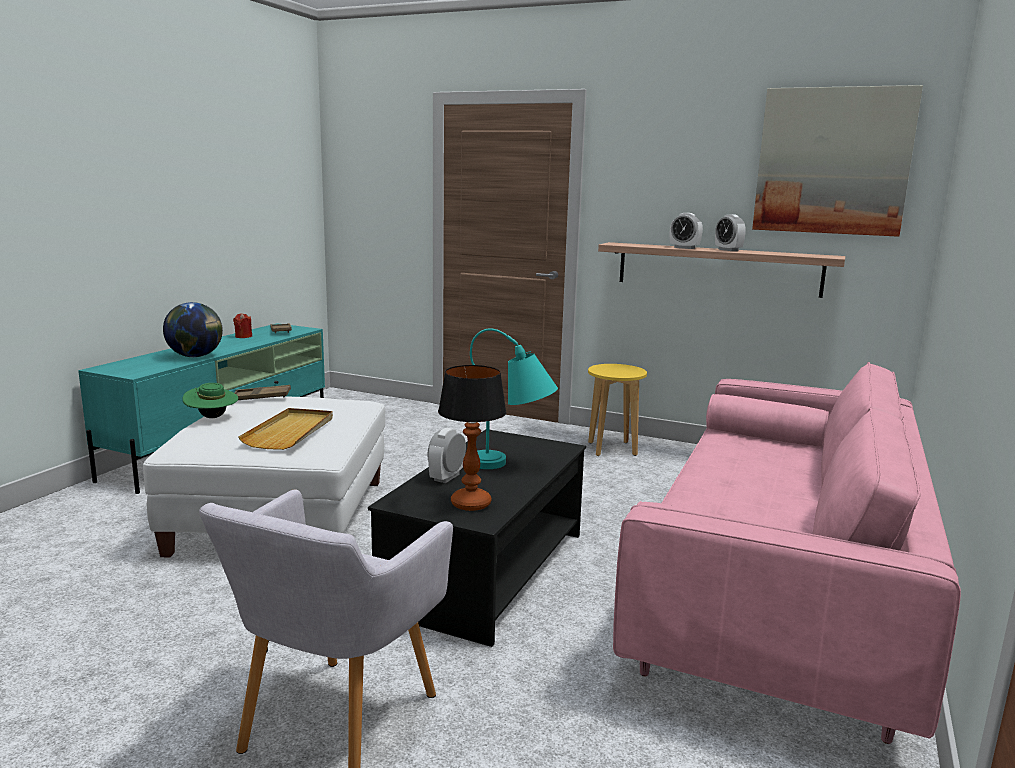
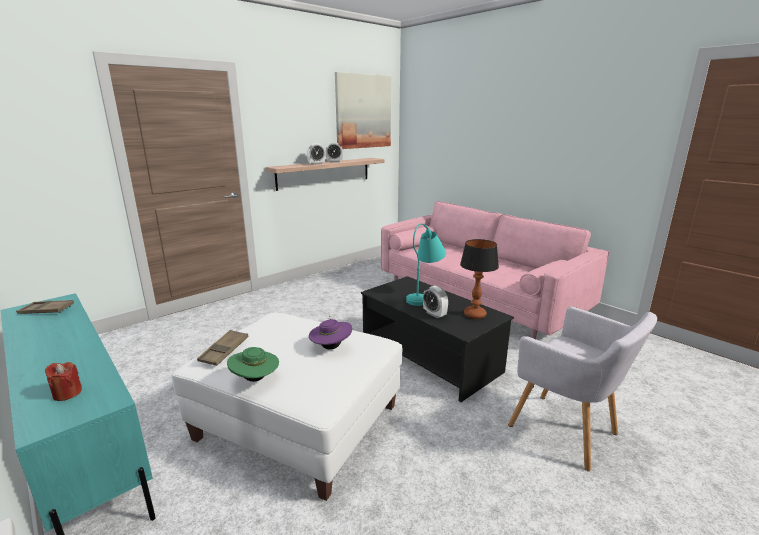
camera: 65 degrees left, 5 degrees up
globe [163,302,223,357] -> none
red candle [233,313,252,338] -> red candle moved to [45,362,82,401]
beige tray [238,408,333,450] -> purple hat [309,316,352,349]
yellow stool [588,364,647,456] -> none

